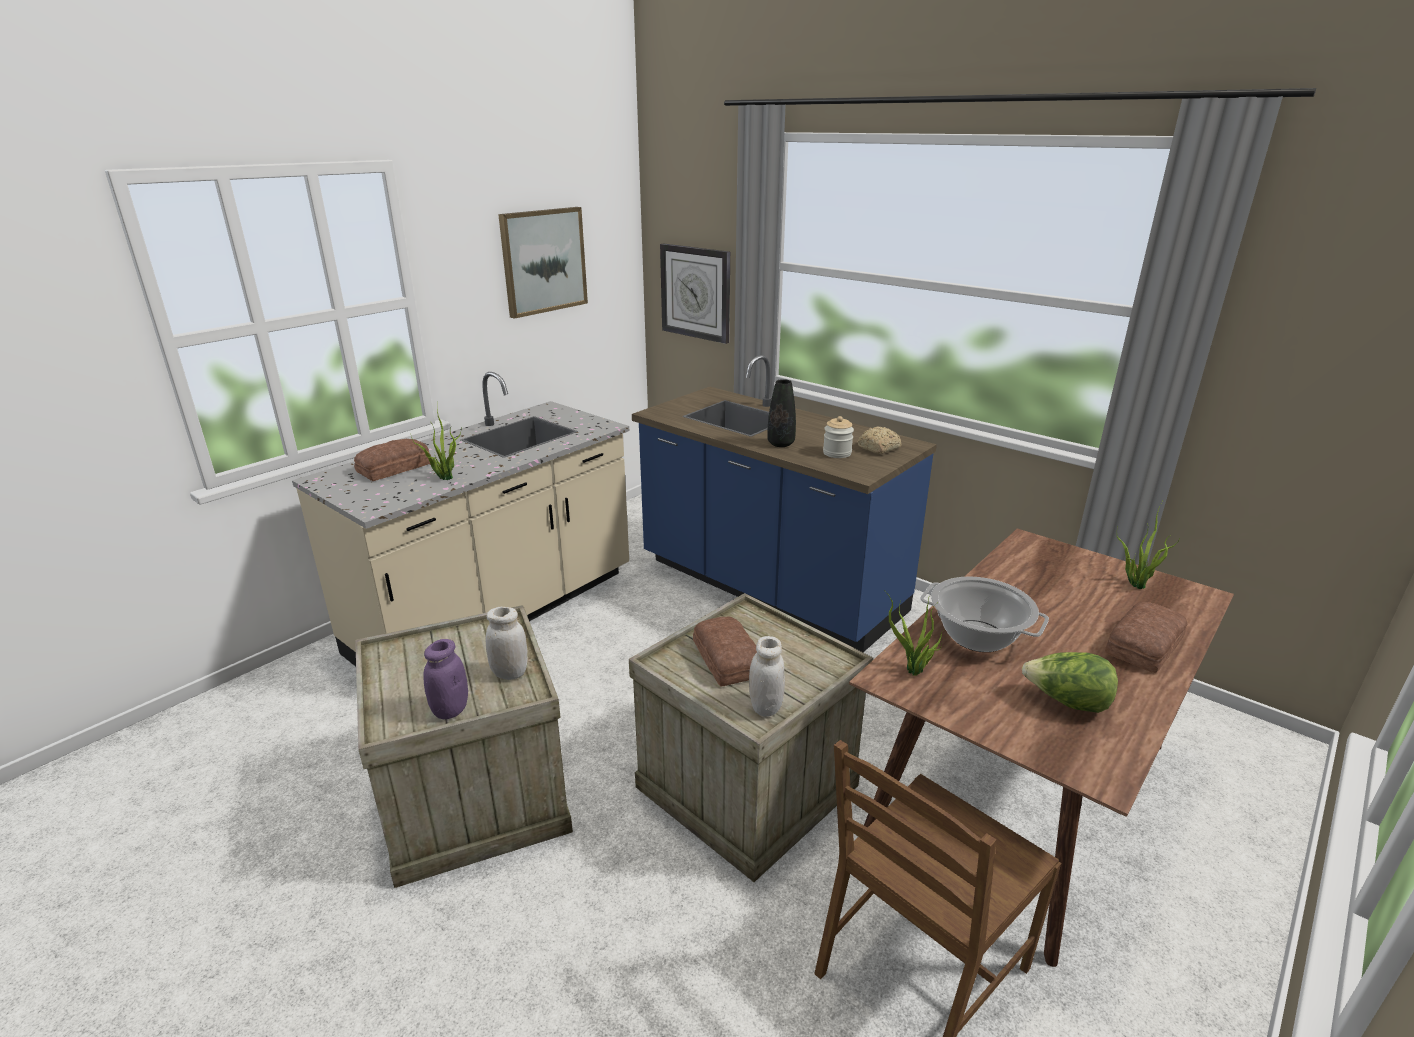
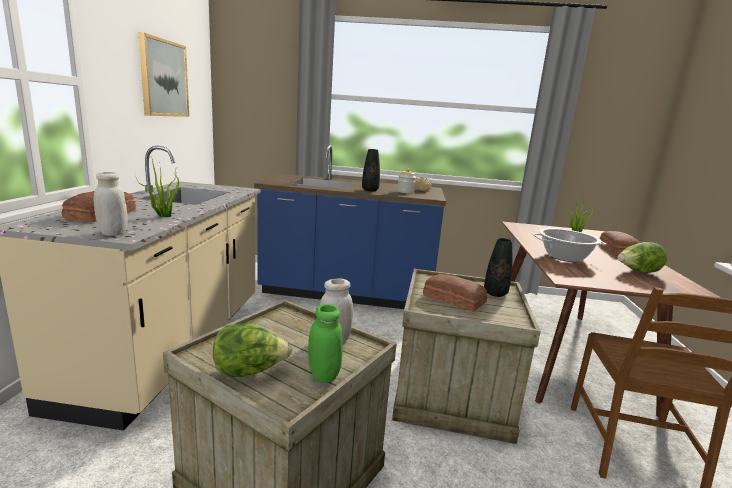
camera: 35 degrees left, 10 degrees down
purple jar [423,639,468,719] -> green jar [308,304,343,383]
wall clock [660,244,730,344] -> none
white jar [749,636,785,717] -> white jar moved to [94,172,127,236]
potted plant [884,590,944,675] -> none
none -> lettuce [213,323,293,377]
none -> black vase [484,238,512,297]

